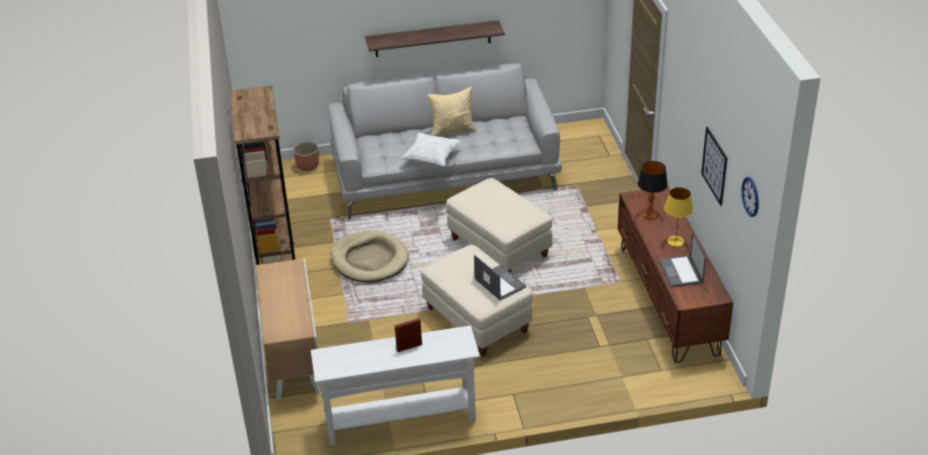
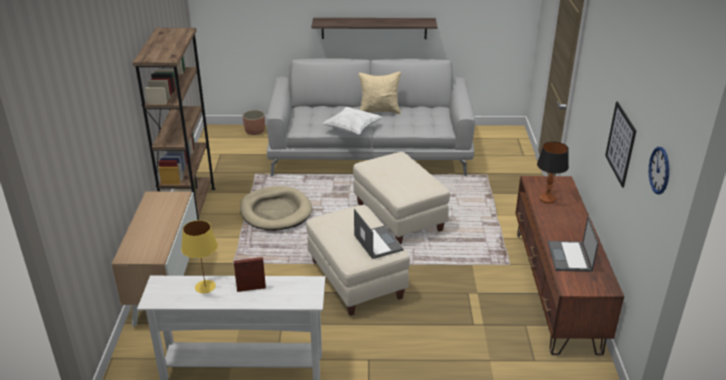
camera: 10 degrees right, 5 degrees down
yellow table lamp [664,187,693,246] -> yellow table lamp moved to [181,220,218,293]

